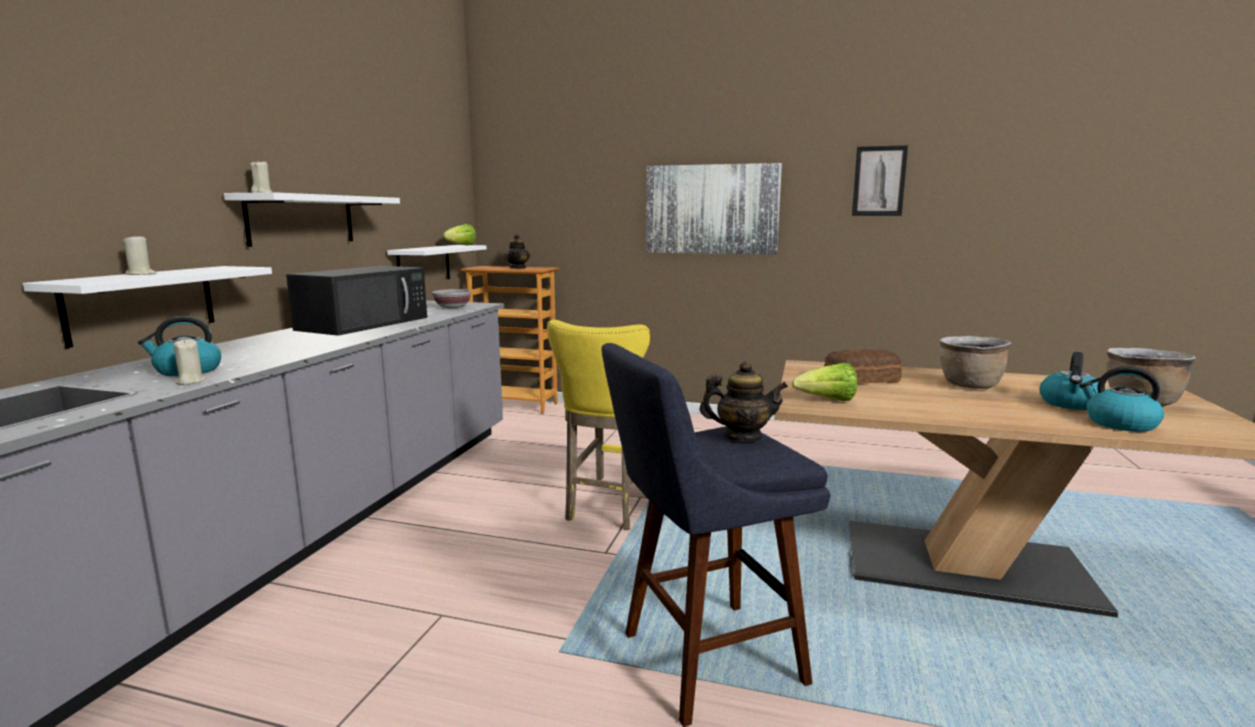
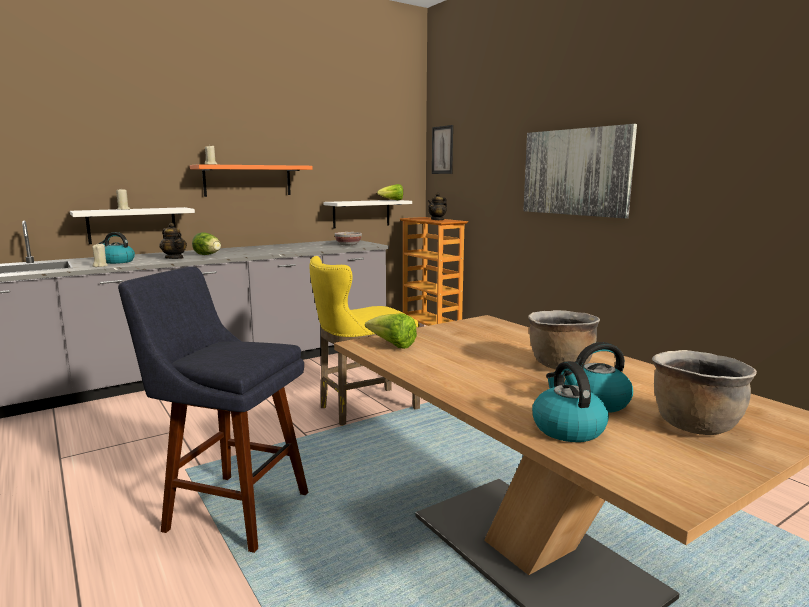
camera: 40 degrees right, 0 degrees up
white shelf [224,192,400,247] -> orange shelf [190,164,313,197]
black microwave [286,266,427,336] -> none
teapot [700,361,788,441] -> teapot moved to [159,223,187,259]
bread [824,349,902,384] -> none
picture [852,145,908,216] -> picture moved to [432,125,453,174]
none -> lettuce [192,232,221,255]

